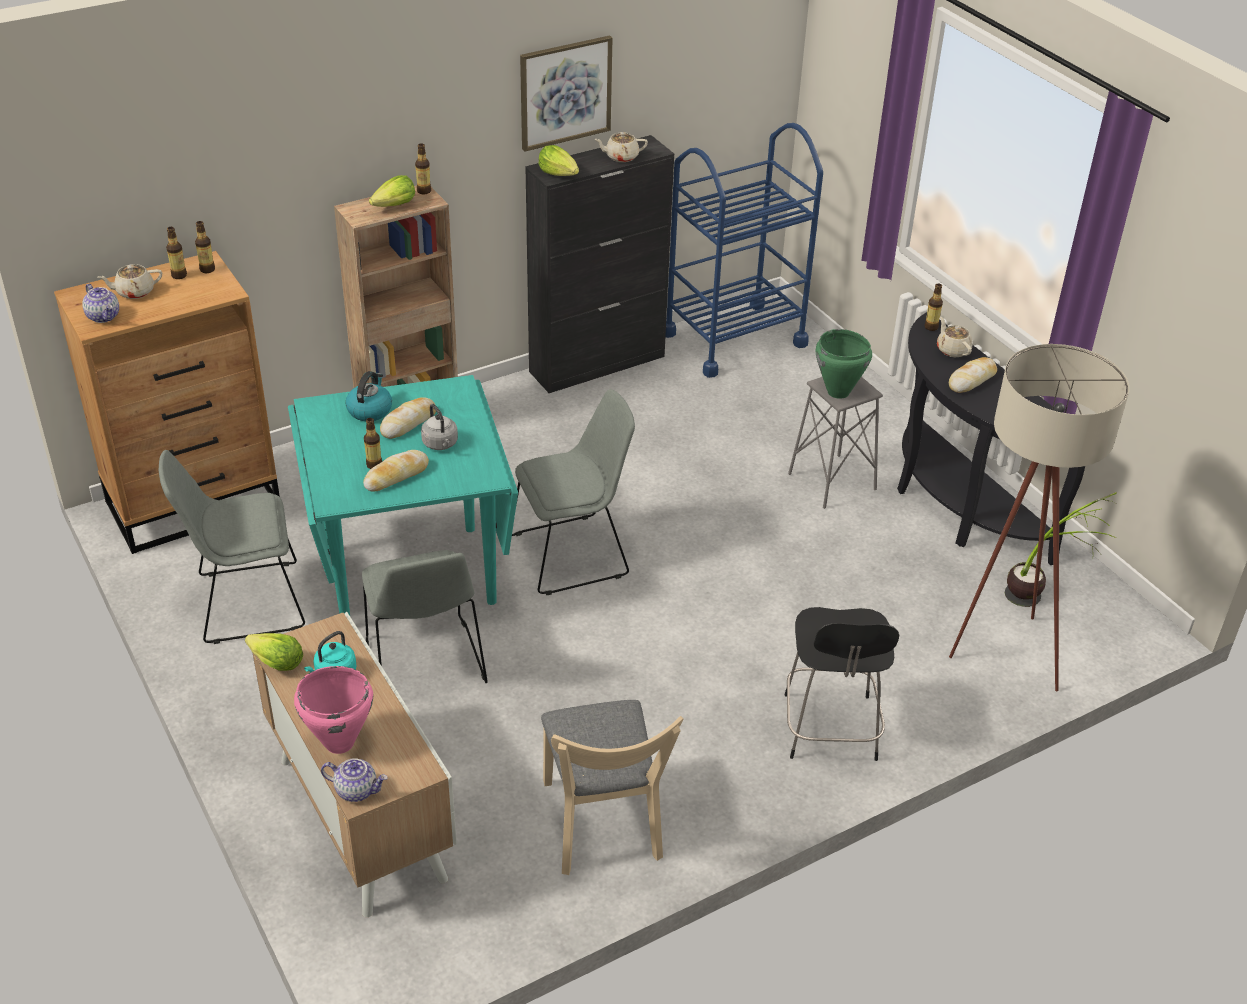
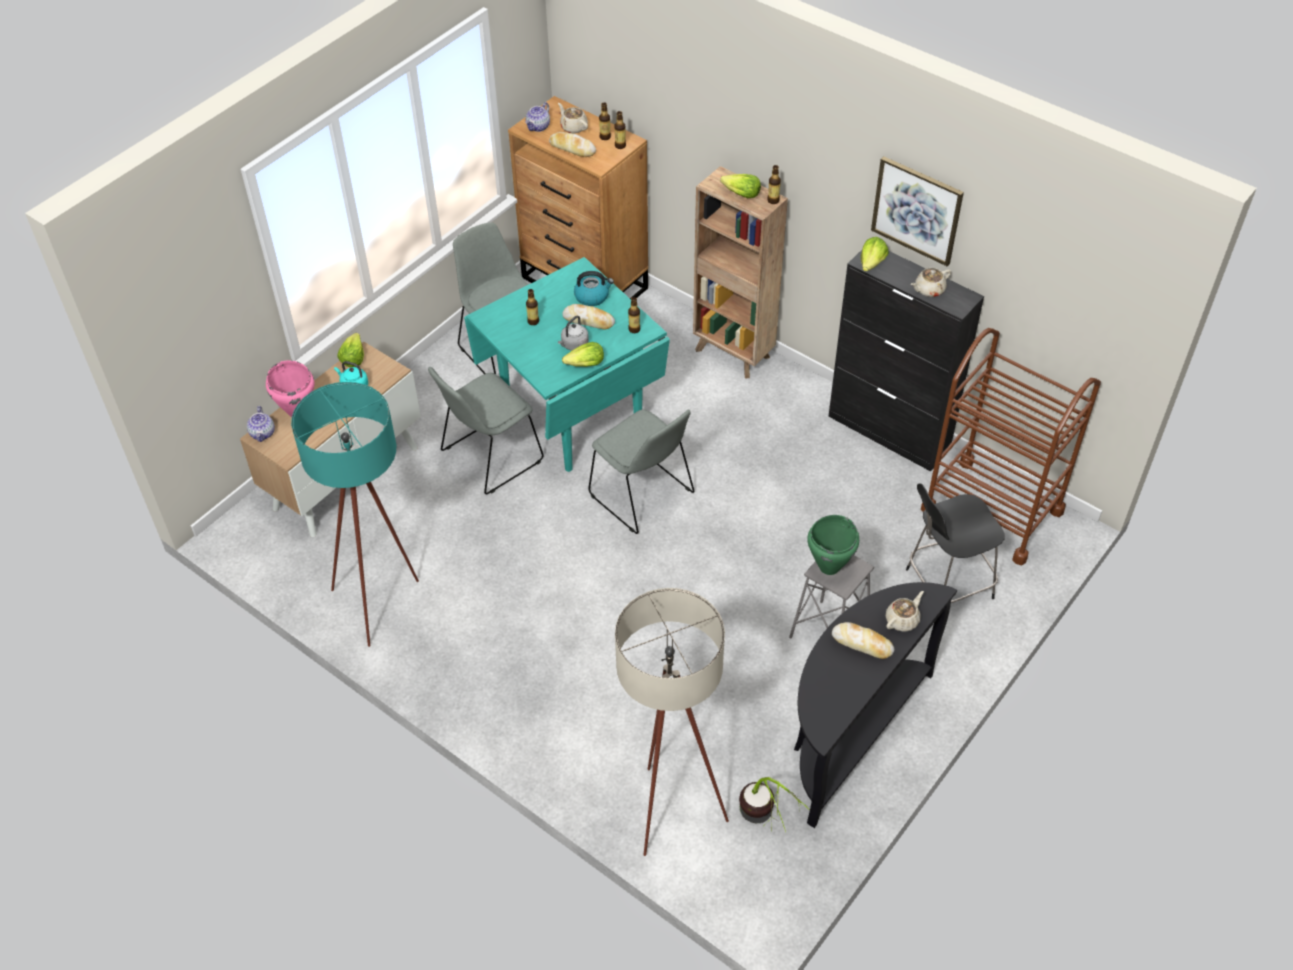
camera: 70 degrees right, 10 degrees up
bread [363,450,429,491] -> bread moved to [549,132,596,157]
beige chair [541,700,684,875] -> turquoise floor lamp [291,382,419,647]
beige teapot [594,132,648,162] -> beige teapot turned 90 degrees counterclockwise [911,268,951,297]
blue cart [665,123,823,378] -> brown cart [921,328,1101,565]
black stool [784,607,899,761] -> black stool moved to [906,484,1005,603]
bottle [924,283,943,331] -> bottle moved to [628,297,640,333]
none -> lettuce [562,342,604,367]

